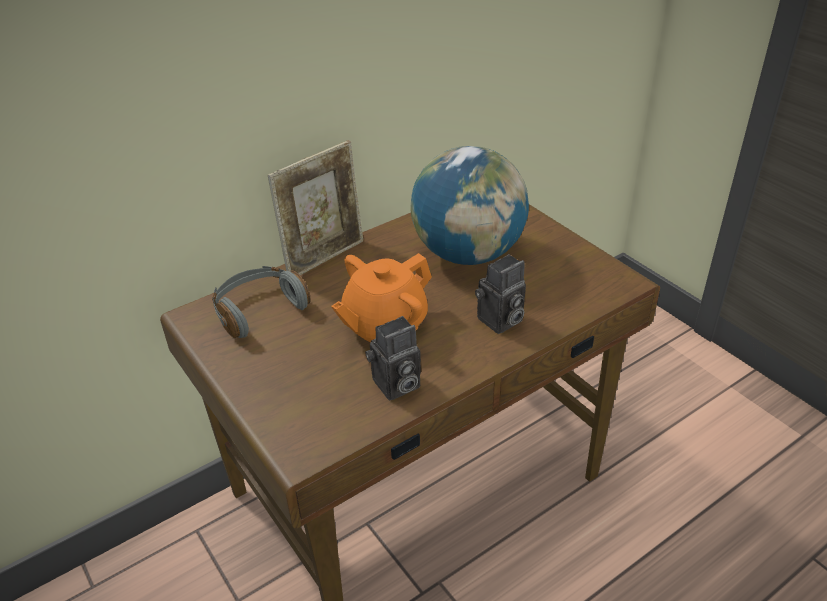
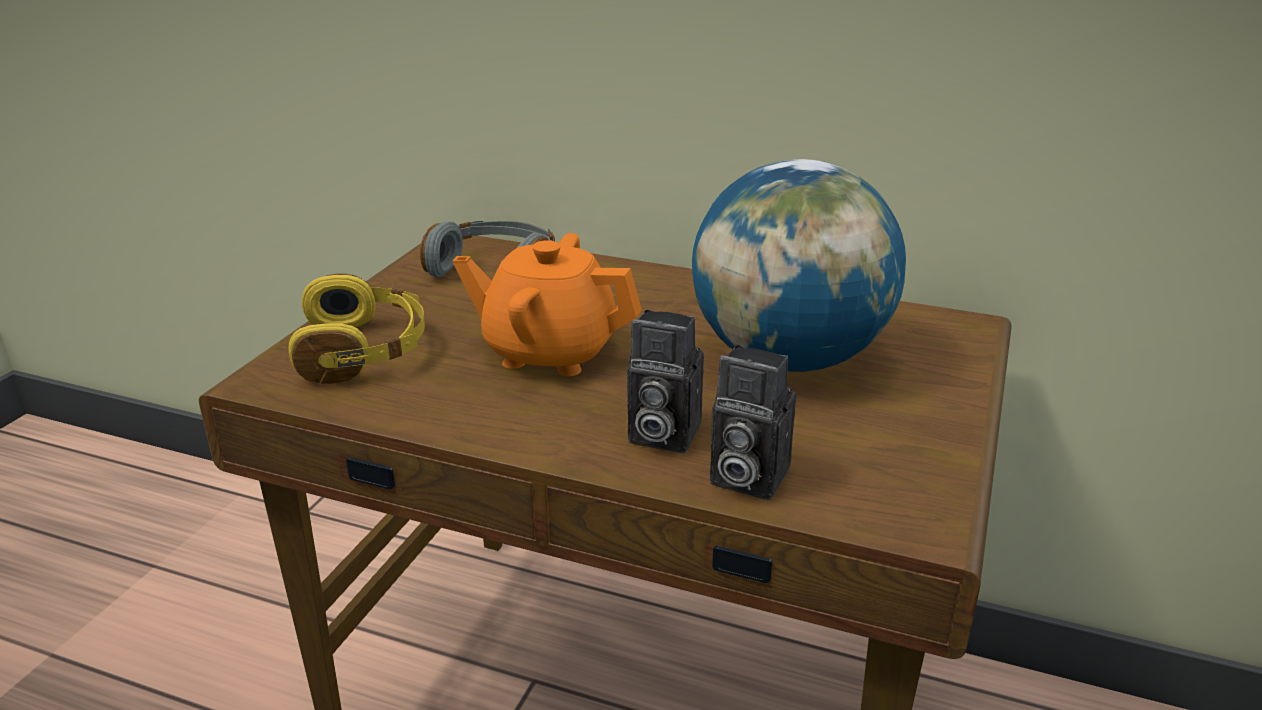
camera: 55 degrees right, 10 degrees down
picture frame [268,140,363,275] -> none
camera [365,316,421,401] -> camera moved to [710,345,796,500]
none -> yellow headphones [288,274,425,384]

